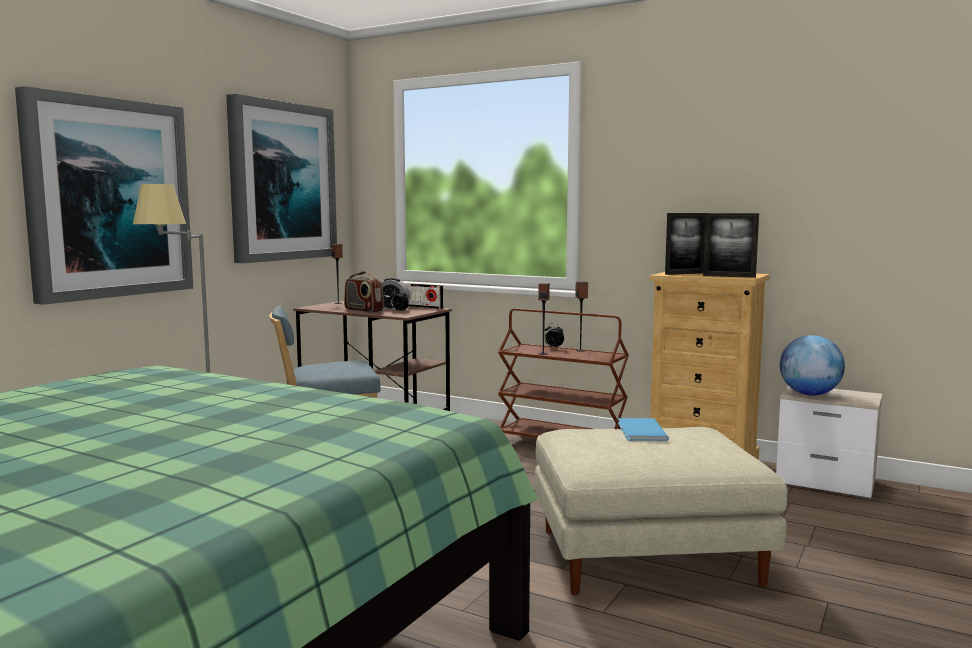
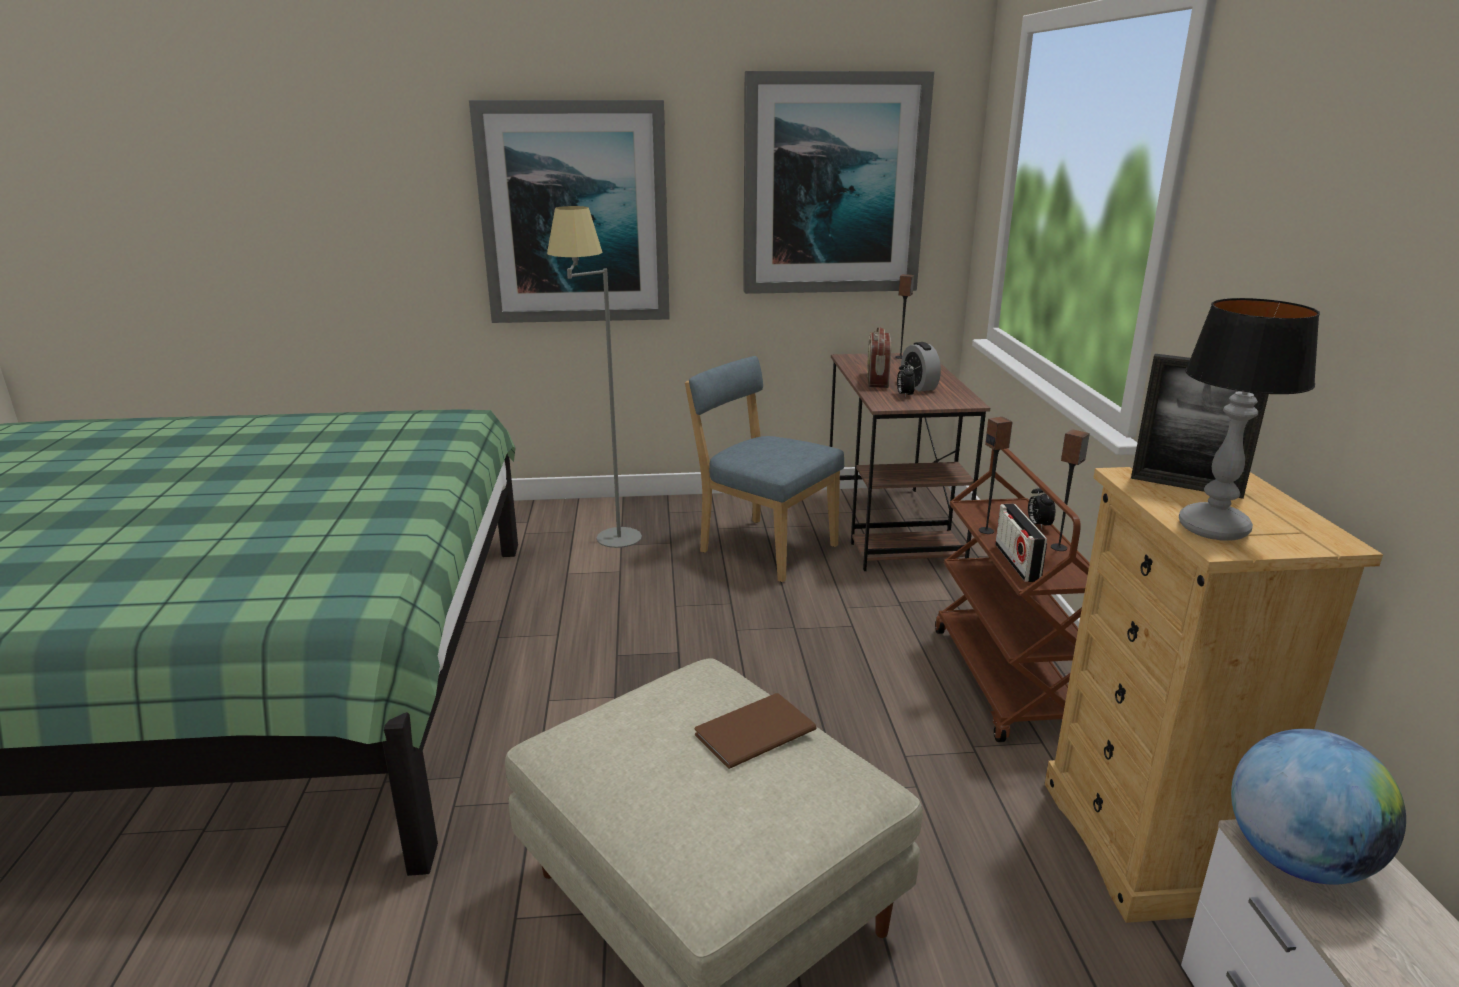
camera: 55 degrees right, 15 degrees up
radio [406,283,444,309] -> radio moved to [995,504,1047,582]
blue book [618,418,669,441] -> brown book [695,693,817,769]
picture frame [703,213,759,278] -> table lamp [1179,298,1320,541]

